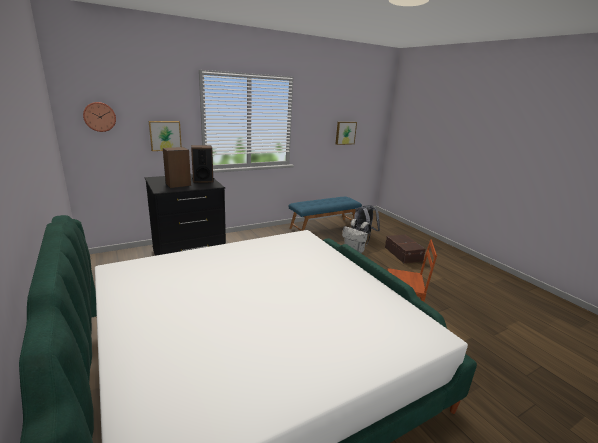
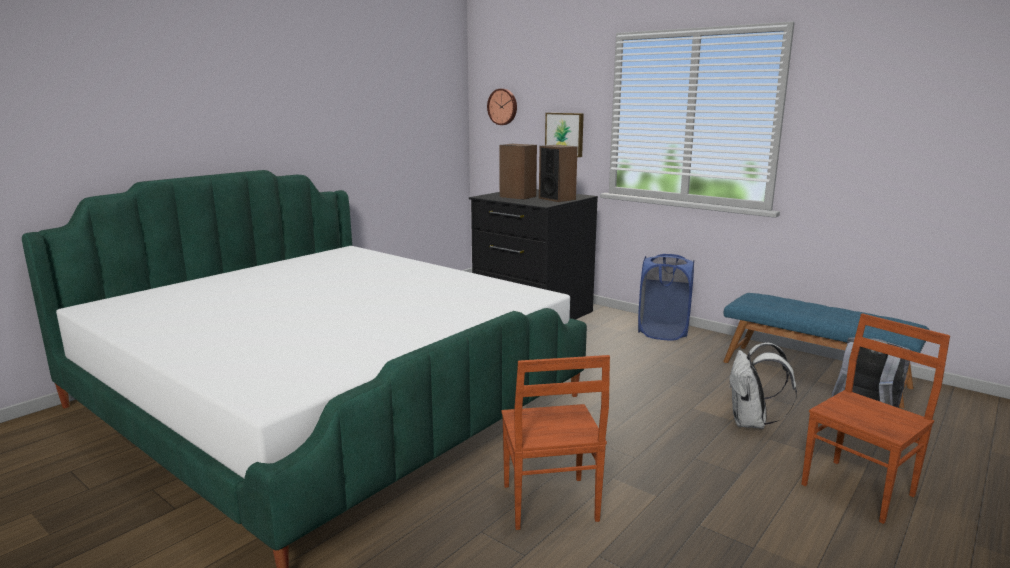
camera: 70 degrees right, 5 degrees down
picture [336,122,357,145] -> none
brown storage box [385,235,426,263] -> brown chair [801,313,950,524]
none -> blue laundry basket [638,254,694,341]

